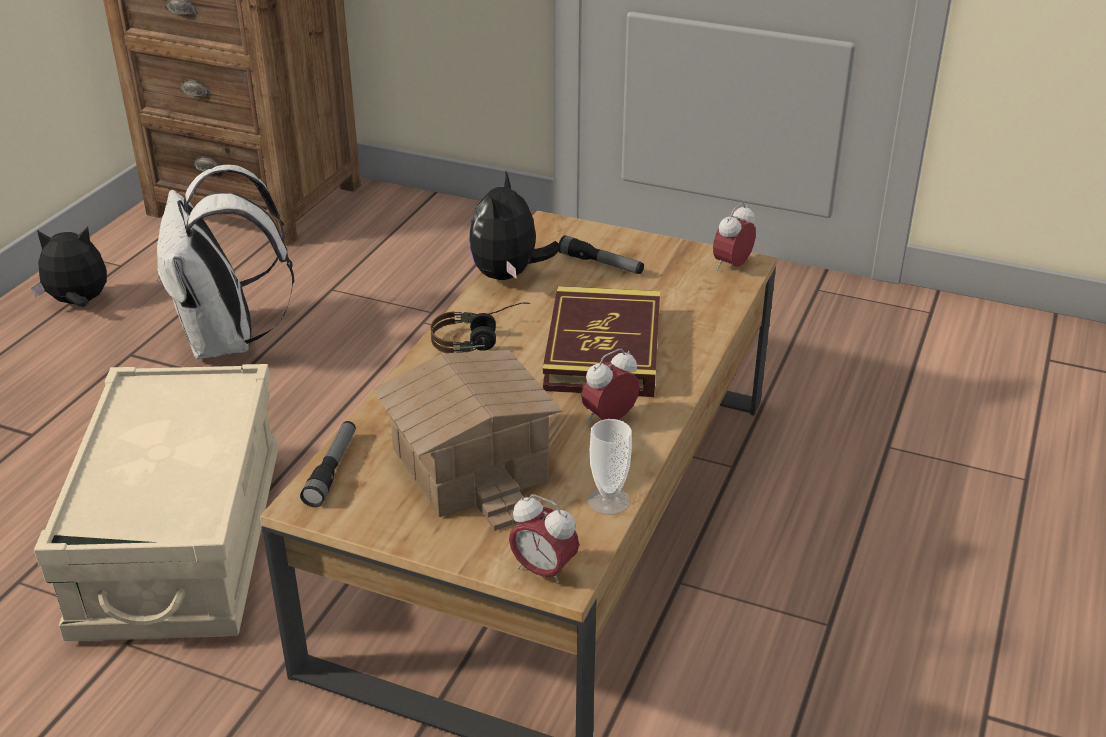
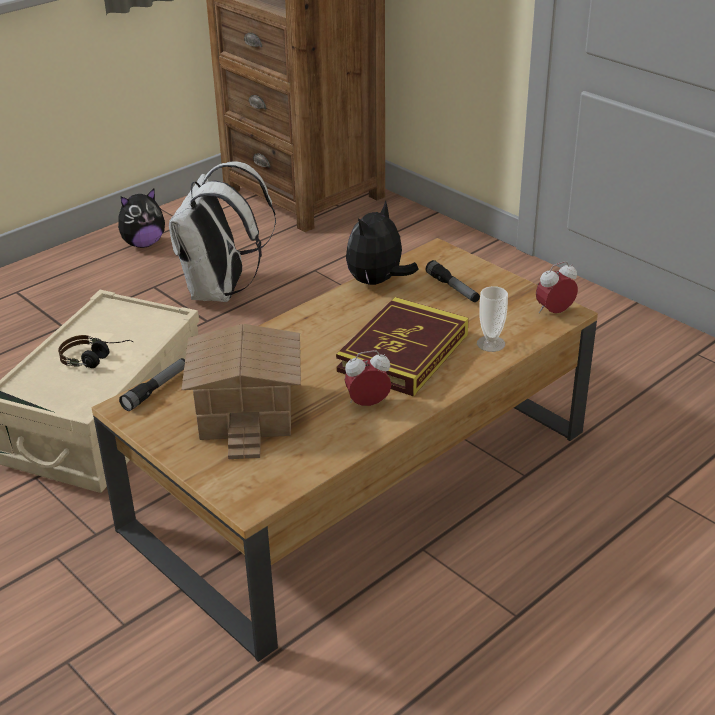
camera: 25 degrees right, 0 degrees up
plush toy [31,226,107,307] -> plush toy turned 135 degrees clockwise [118,189,165,248]
headphones [430,302,530,353] -> headphones moved to [58,335,133,368]
alarm clock [509,494,579,587] -> none
cup [588,419,632,515] -> cup moved to [477,286,508,352]

